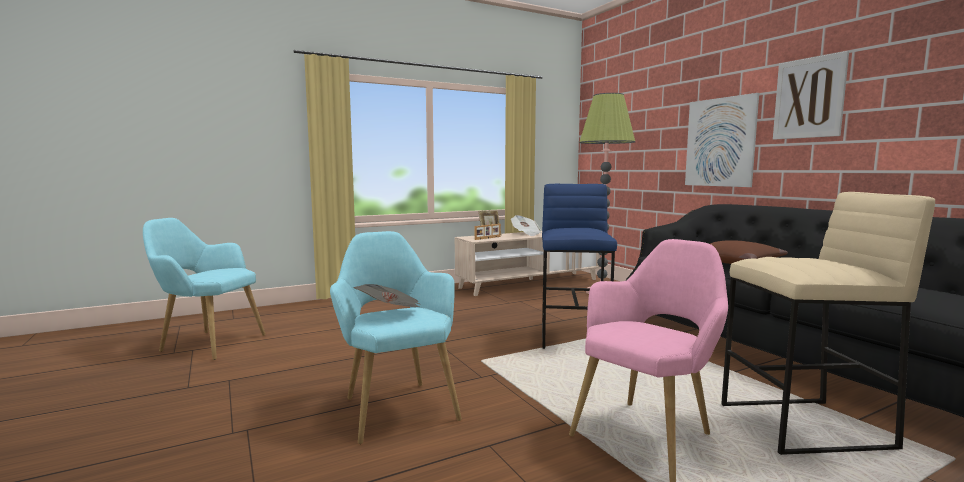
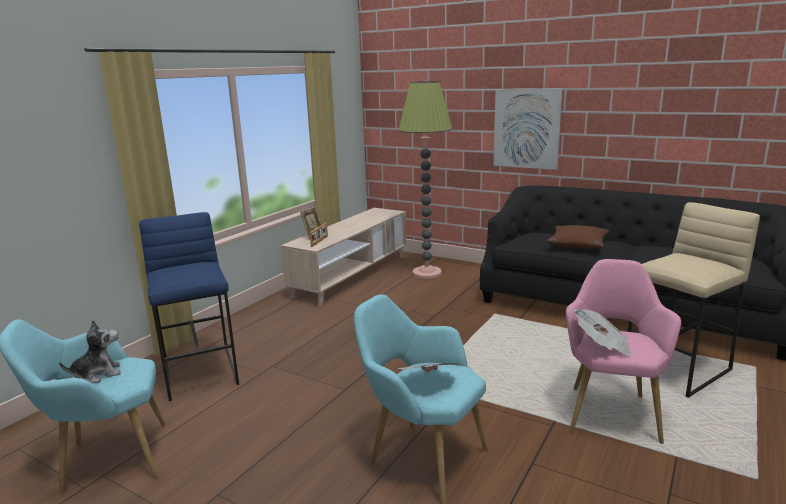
camera: 30 degrees left, 10 degrees up
newspaper [511,215,542,236] -> newspaper moved to [574,309,633,356]
blue stool [542,184,617,349] -> blue stool moved to [139,212,239,401]
picture [773,51,849,140] -> none
none -> plush toy [59,320,121,383]

